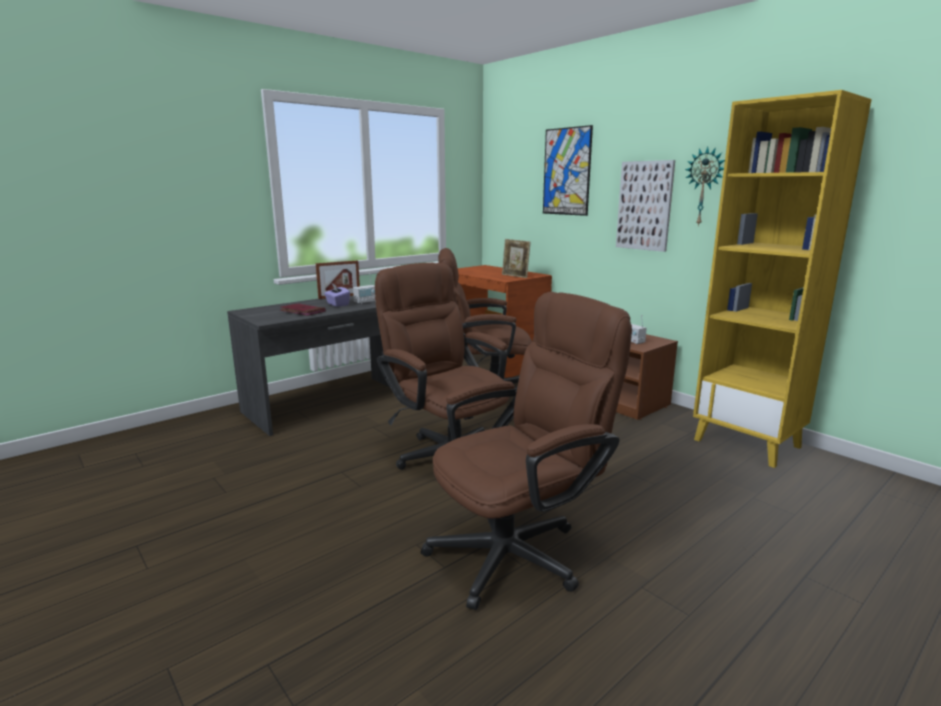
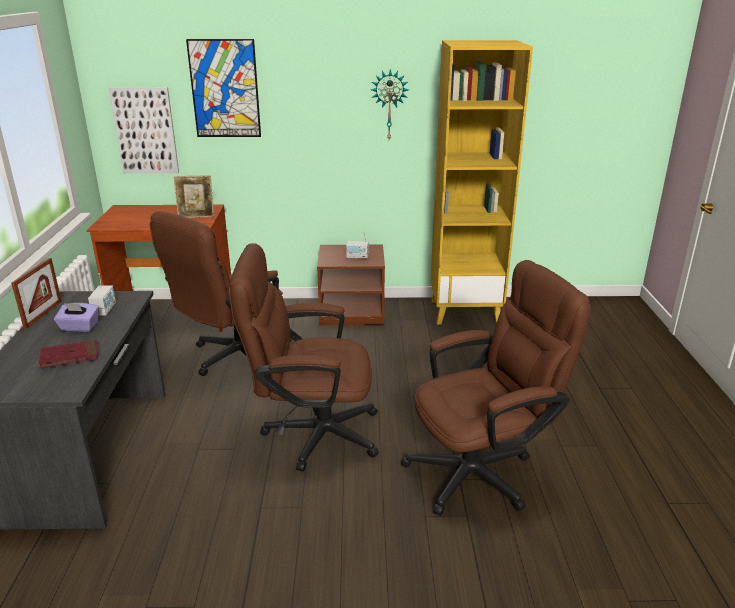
camera: 50 degrees left, 10 degrees up
brown office chair [421,292,632,610] -> brown office chair turned 60 degrees clockwise [401,260,591,516]
picture [616,160,675,252] -> picture moved to [109,87,179,174]

